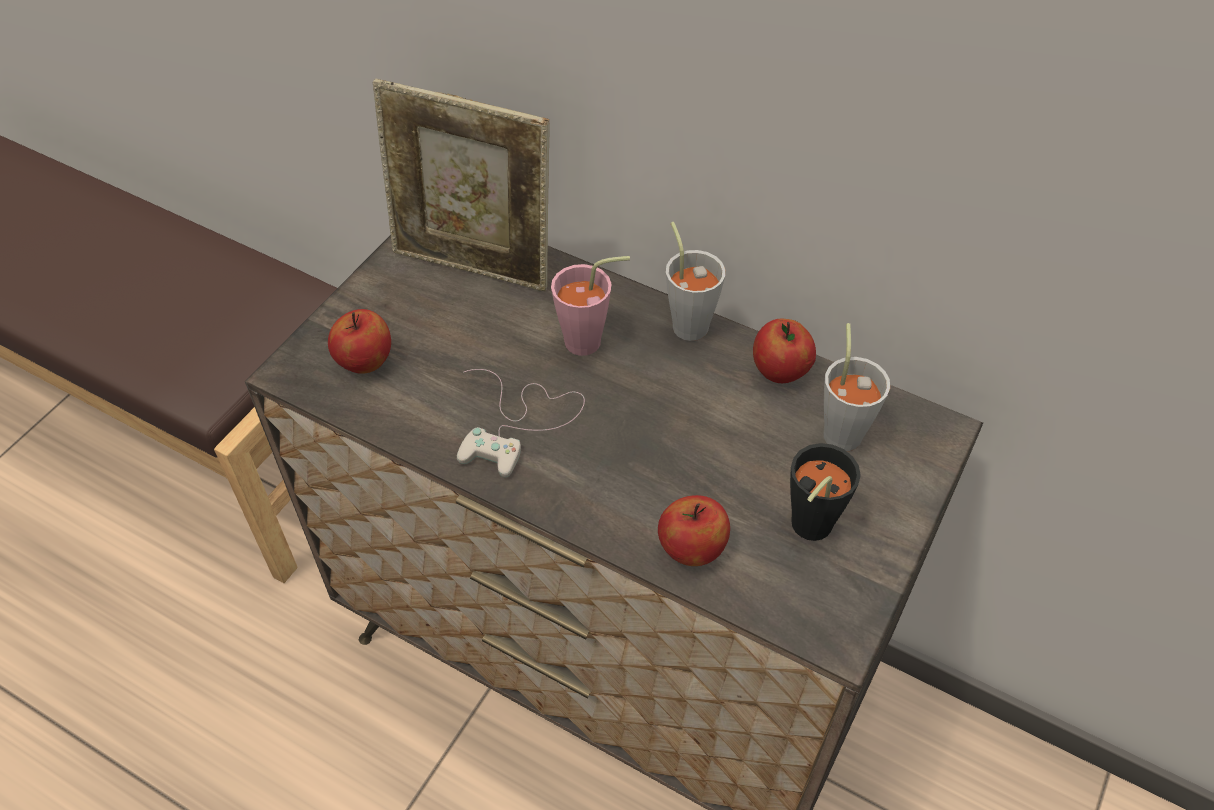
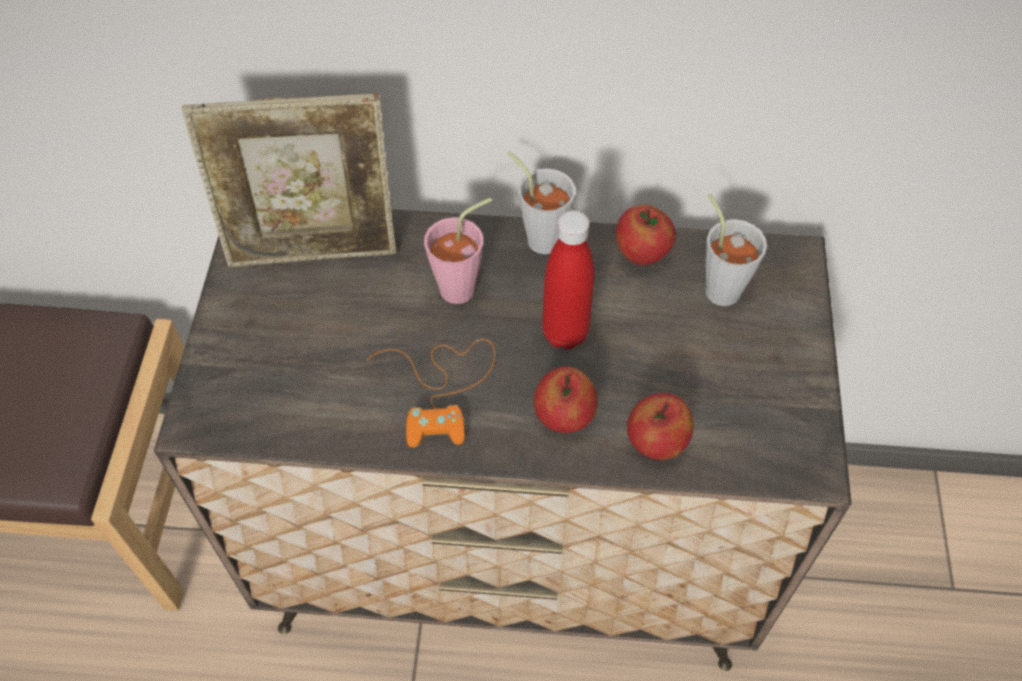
camera: 25 degrees left, 5 degrees up
apple [328,309,391,374] -> apple moved to [534,366,598,433]
white game controller [457,369,585,477] -> orange game controller [367,339,495,448]
black cup [790,443,861,541] -> none
none -> red bottle [542,210,594,349]

